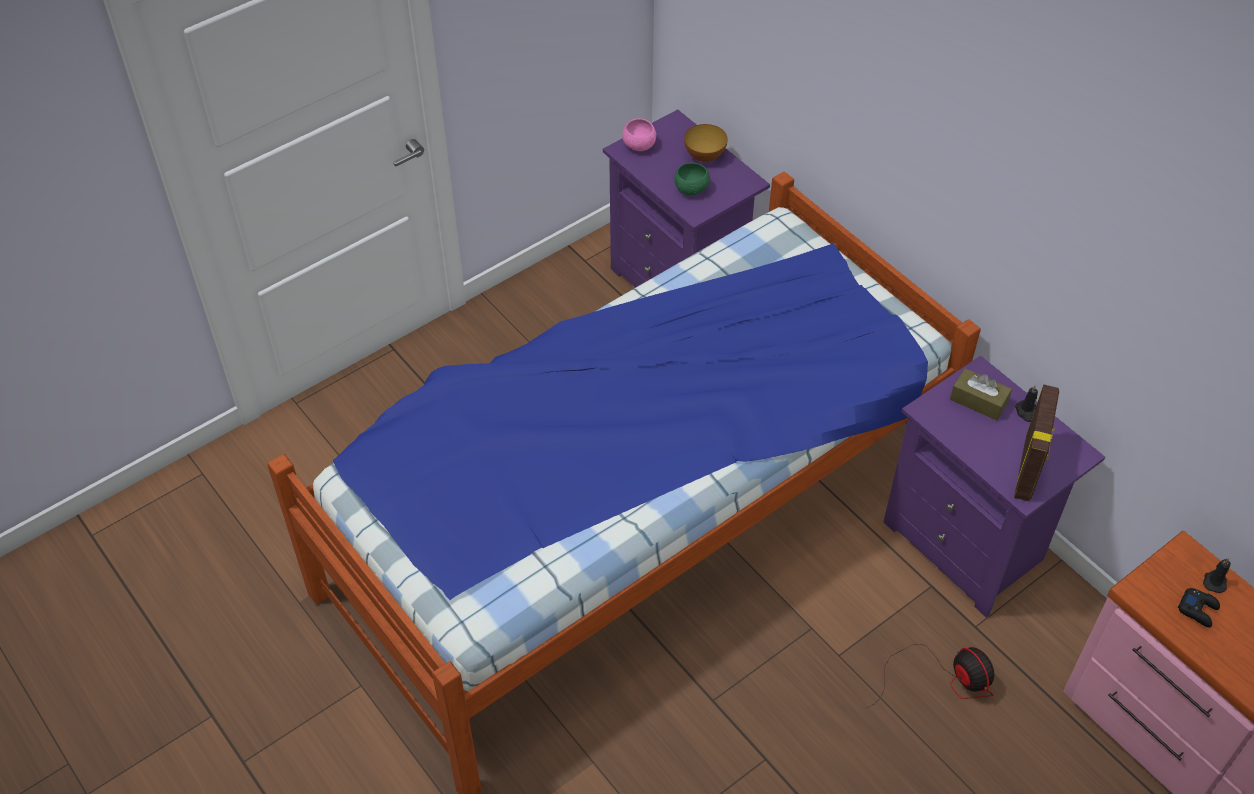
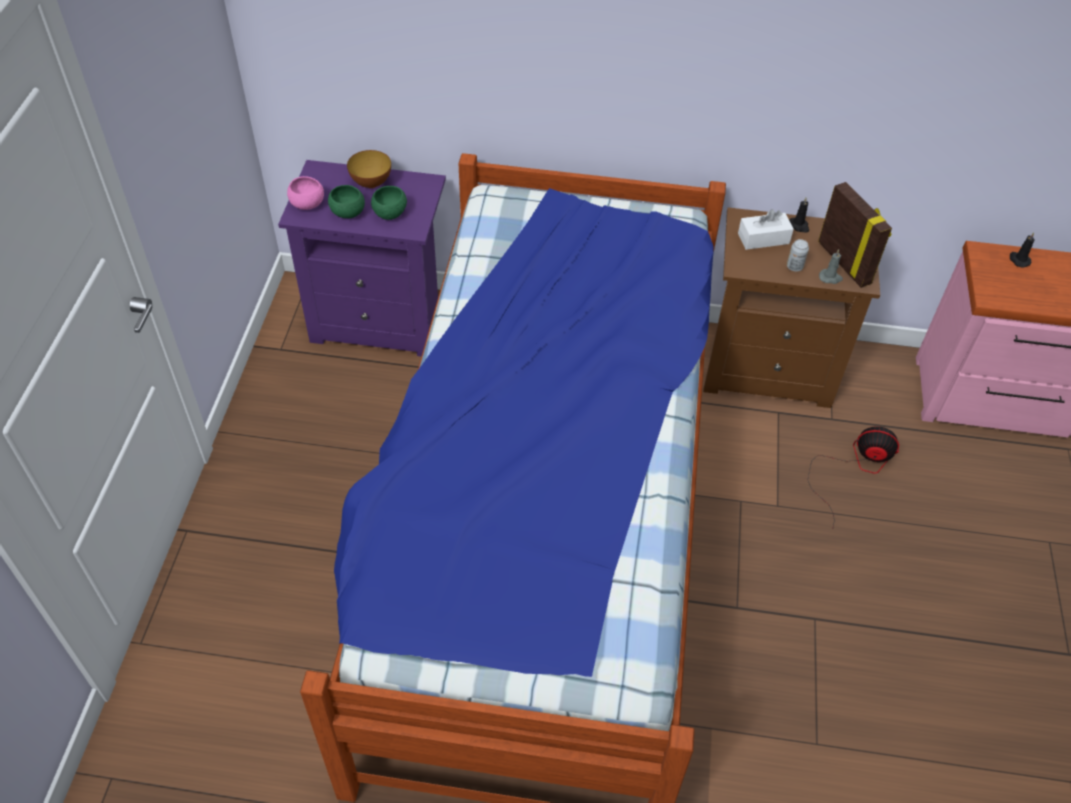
camera: 45 degrees left, 0 degrees up
purple nightstand [884,356,1105,617] -> brown nightstand [703,207,880,408]
brown tissue box [950,368,1012,420] -> white tissue box [738,209,794,250]
black game controller [1178,588,1220,627] -> none
none -> green bowl [328,185,365,218]
none -> can [787,239,809,272]
none -> grey candle [819,249,843,284]

